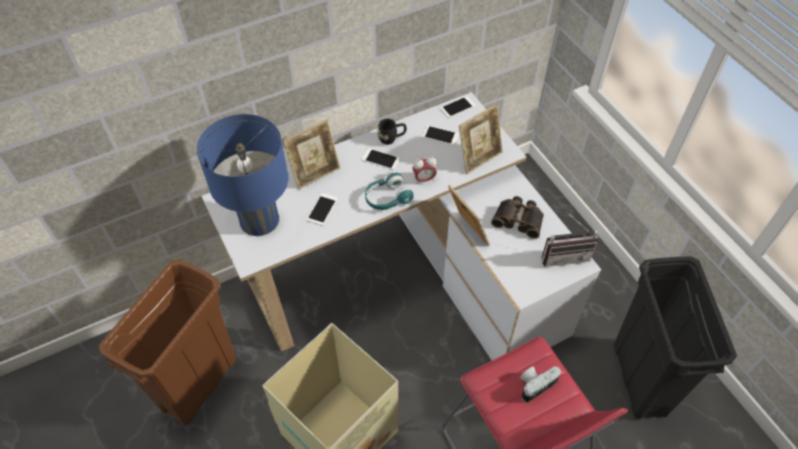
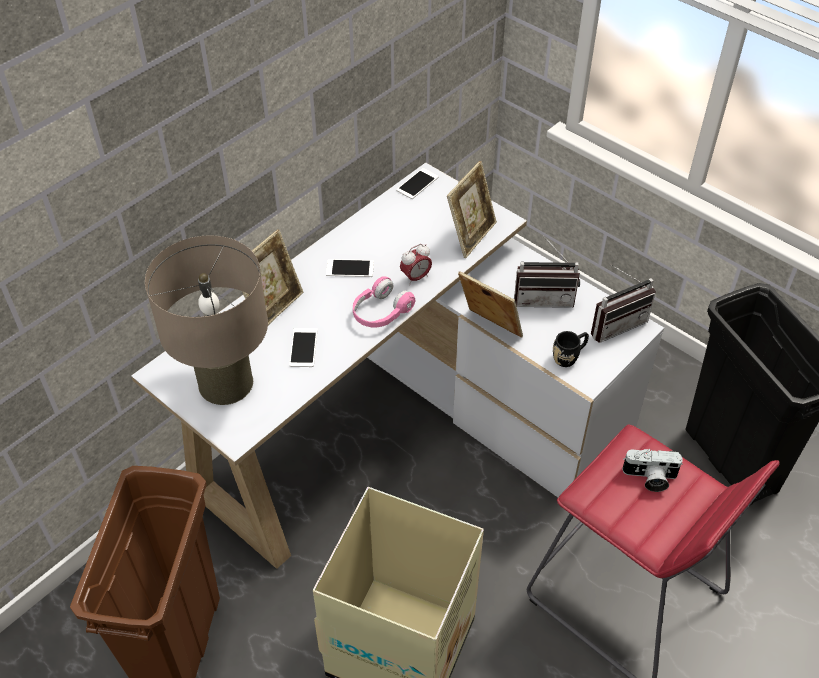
camera: 20 degrees left, 5 degrees down
blue table lamp [197,114,289,236] -> beige table lamp [145,236,268,405]
turquoise headphones [365,173,414,210] -> pink headphones [353,276,415,327]
black mug [377,119,407,145] -> black mug moved to [553,331,589,367]
phone [422,125,459,145] -> none
binoculars [491,196,544,239] -> radio [514,235,580,308]
camera [520,367,561,403] -> camera turned 120 degrees counterclockwise [622,449,683,492]

